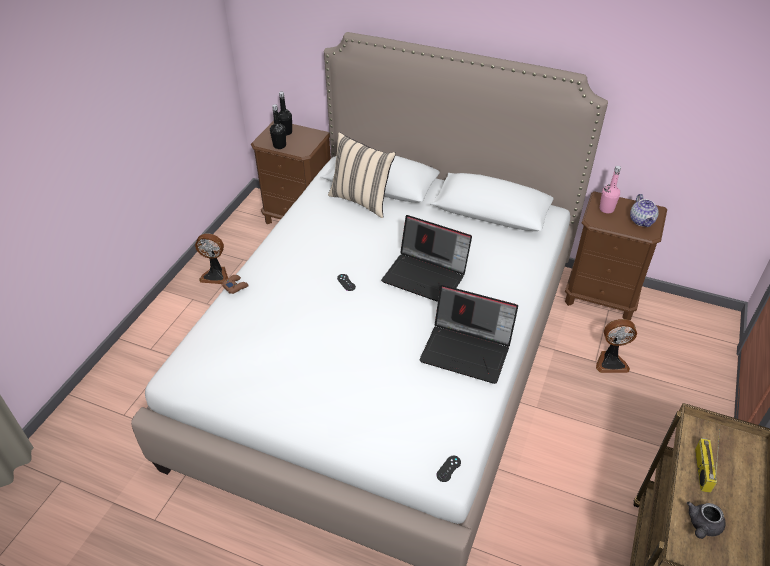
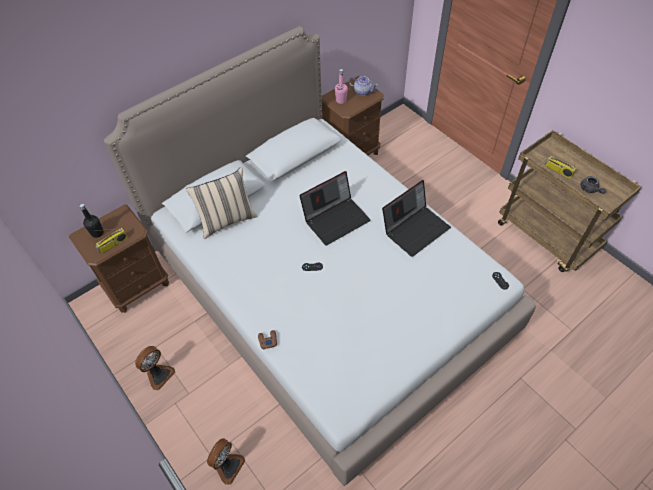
camera: 60 degrees left, 10 degrees up
black bottle [270,104,286,149] -> radio [95,228,128,254]
fan [596,319,637,373] -> fan moved to [207,439,245,485]

